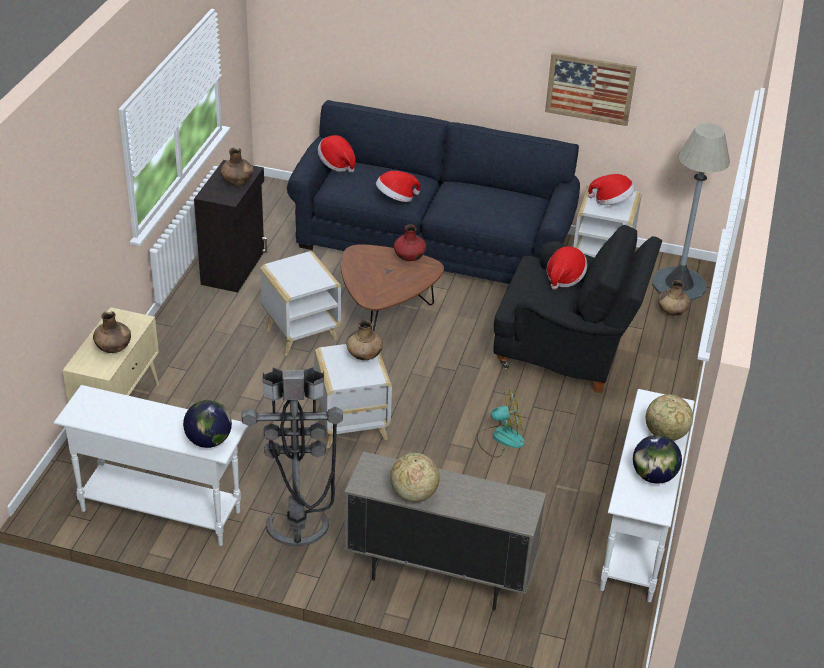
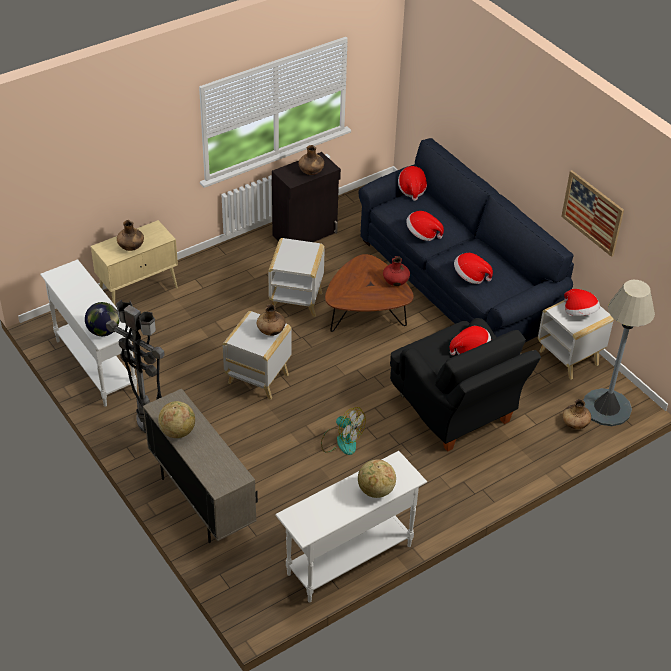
camera: 40 degrees right, 5 degrees up
globe [633,435,682,484] -> none
none -> hat [454,253,493,284]

